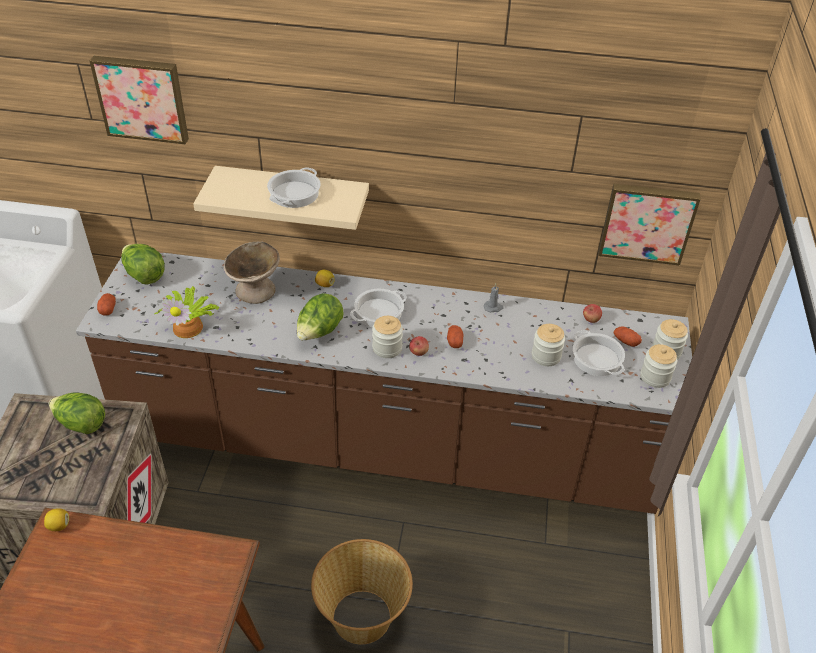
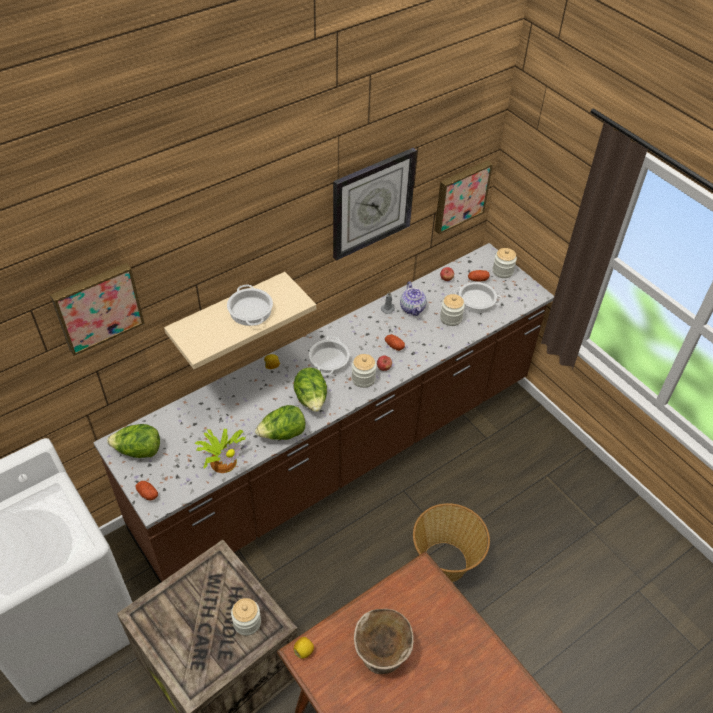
camera: 45 degrees left, 5 degrees up
lettuce [49,392,105,434] -> lettuce moved to [255,405,305,440]
beige bowl [224,241,280,304] -> beige bowl moved to [354,609,414,674]
jar [641,344,677,388] -> jar moved to [231,598,261,636]
none -> wall clock [333,148,417,261]
none -> teapot [400,281,427,316]

